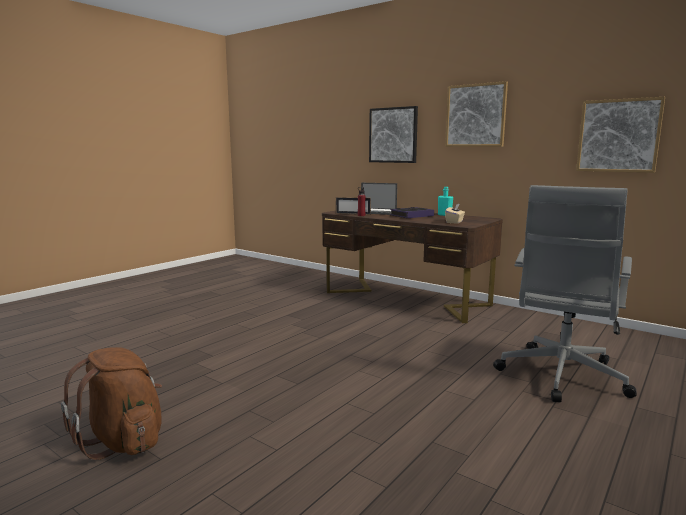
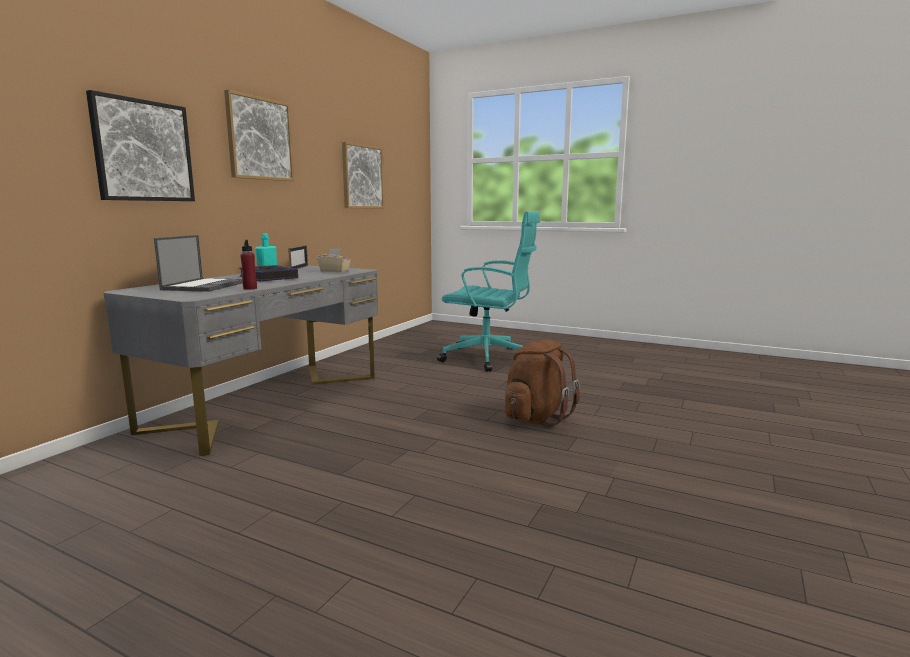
camera: 100 degrees left, 0 degrees up
brown backpack [61,347,162,460] -> brown backpack moved to [505,340,580,427]
brown desk [322,211,503,323] -> grey desk [103,266,378,456]
picture frame [336,197,371,215] -> picture frame moved to [288,245,308,269]
grey office chair [493,185,637,402] -> turquoise office chair [437,211,540,372]

